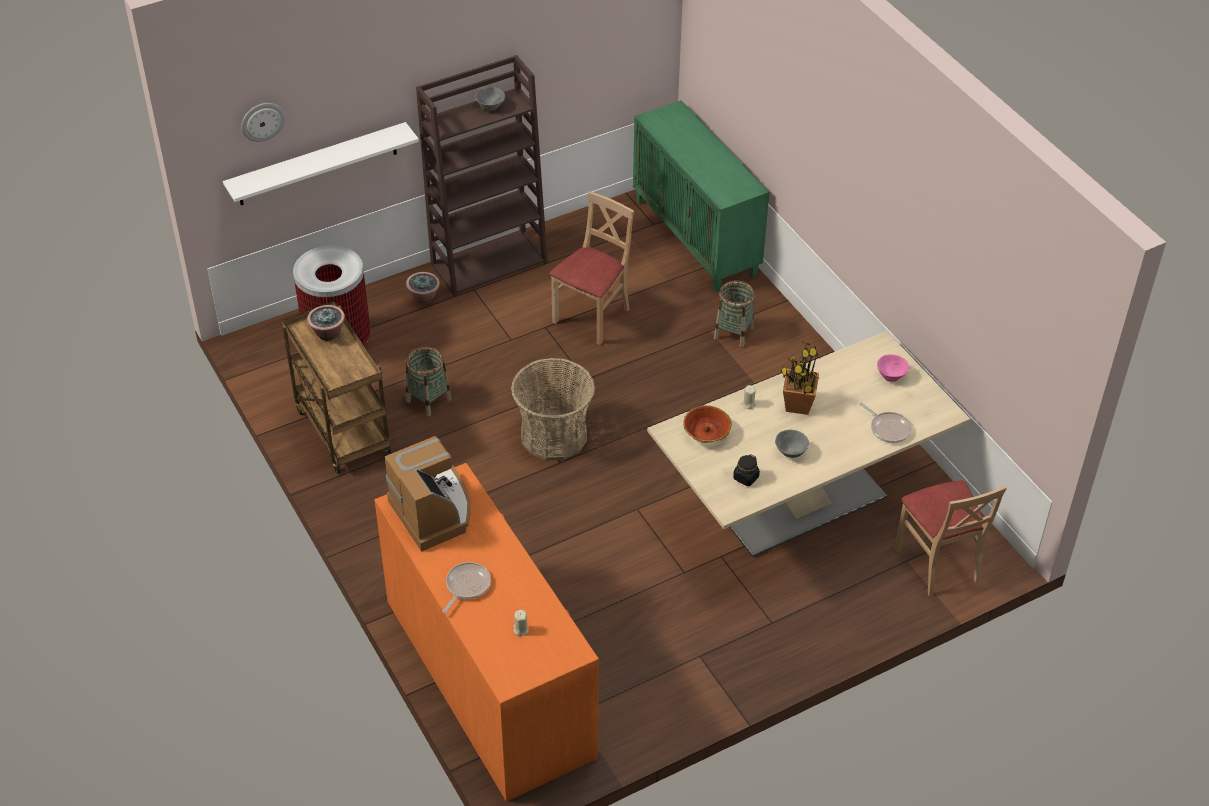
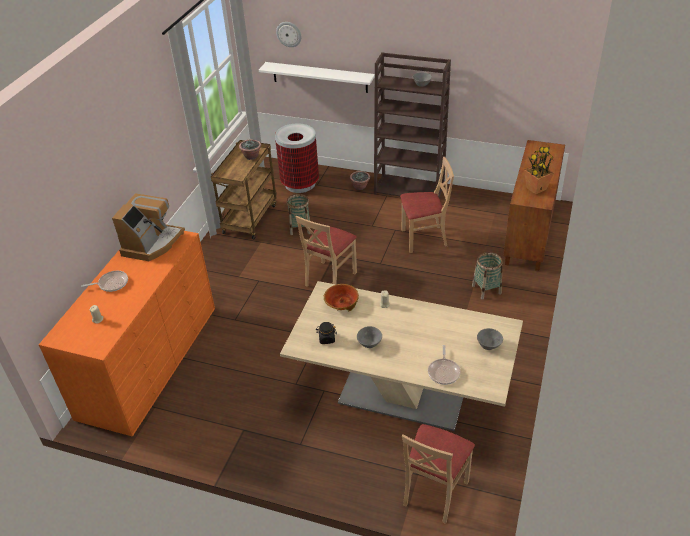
camera: 50 degrees right, 5 degrees down
basket [511,358,595,460] -> beige chair [296,216,357,287]
green cabinet [633,100,769,292] -> brown cabinet [503,140,565,271]
potted plant [780,341,820,415] -> potted plant moved to [524,146,554,194]
pink bowl [877,354,909,382] -> grey bowl [477,328,503,350]

